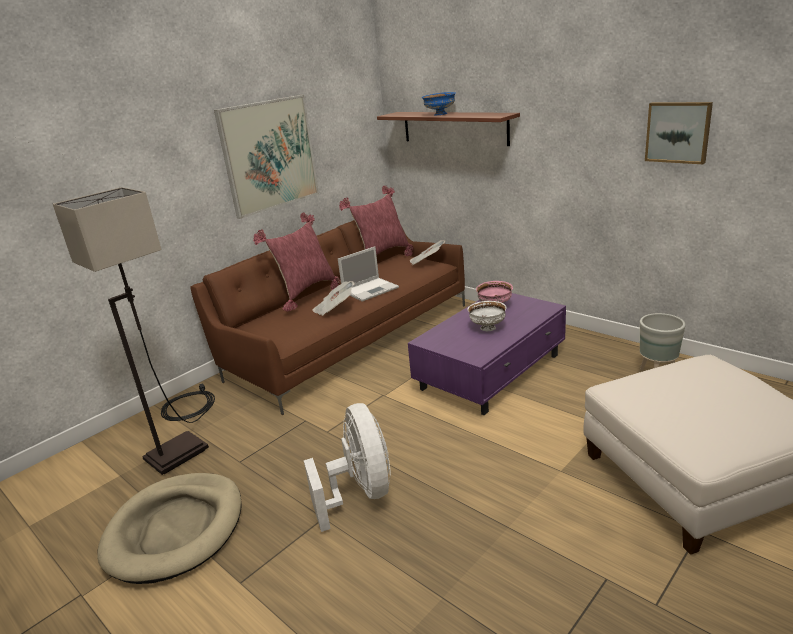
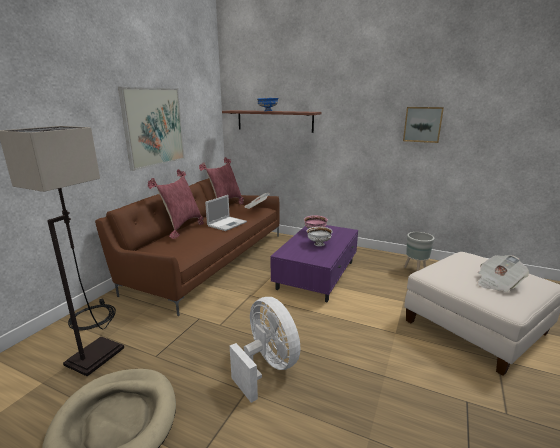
camera: 20 degrees left, 5 degrees down
newspaper [312,281,355,316] -> newspaper moved to [477,255,529,292]

